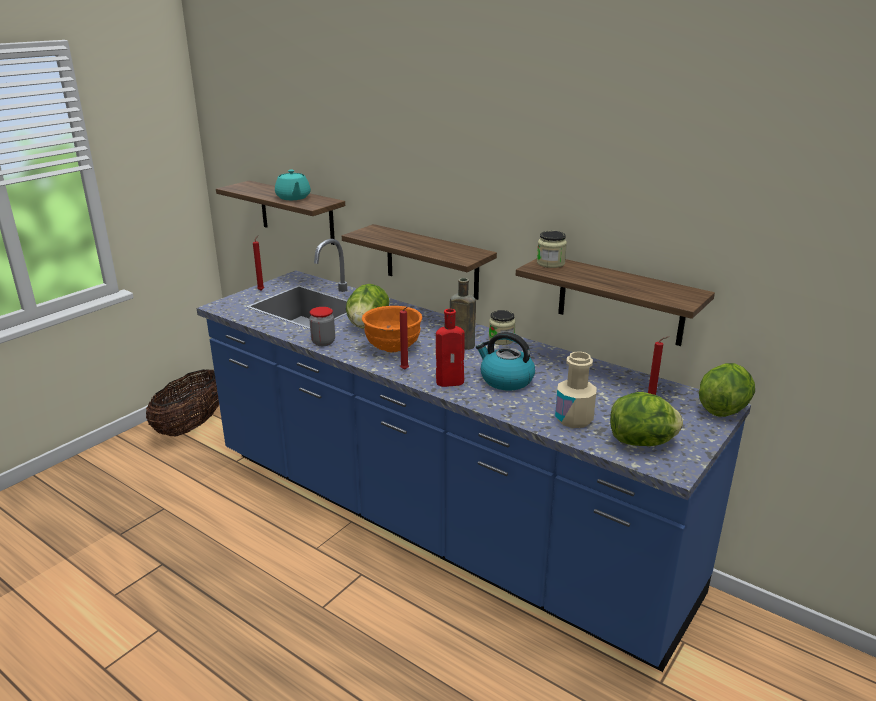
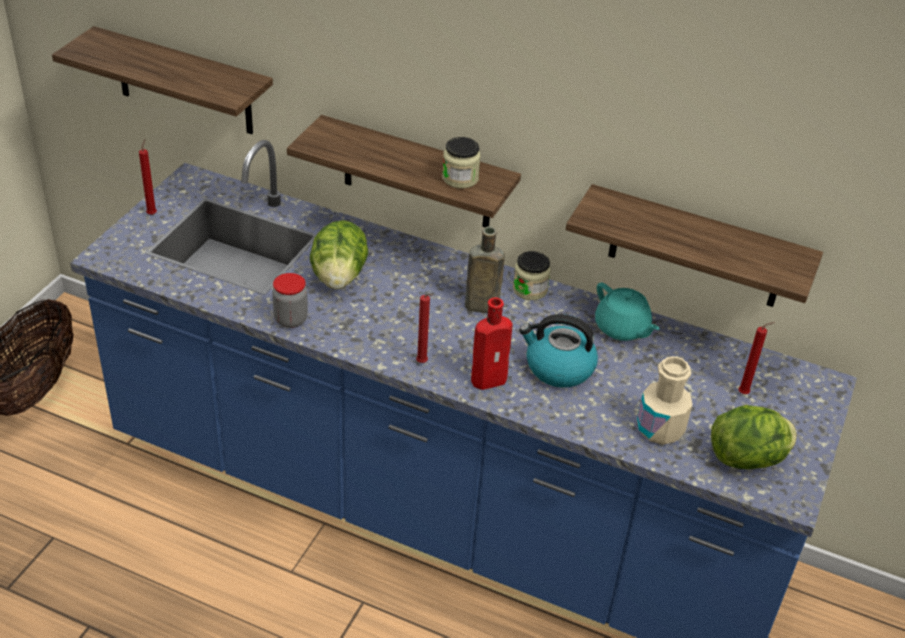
camera: 15 degrees left, 15 degrees up
turquoise teapot [275,169,311,200] -> turquoise teapot moved to [595,283,660,341]
orange bowl [362,306,422,353] -> none
jar [537,231,567,268] -> jar moved to [442,137,481,188]
lettuce [699,363,755,417] -> none

